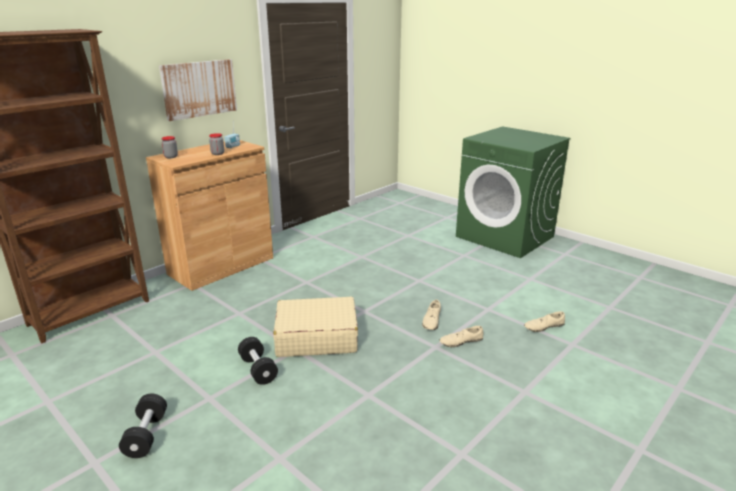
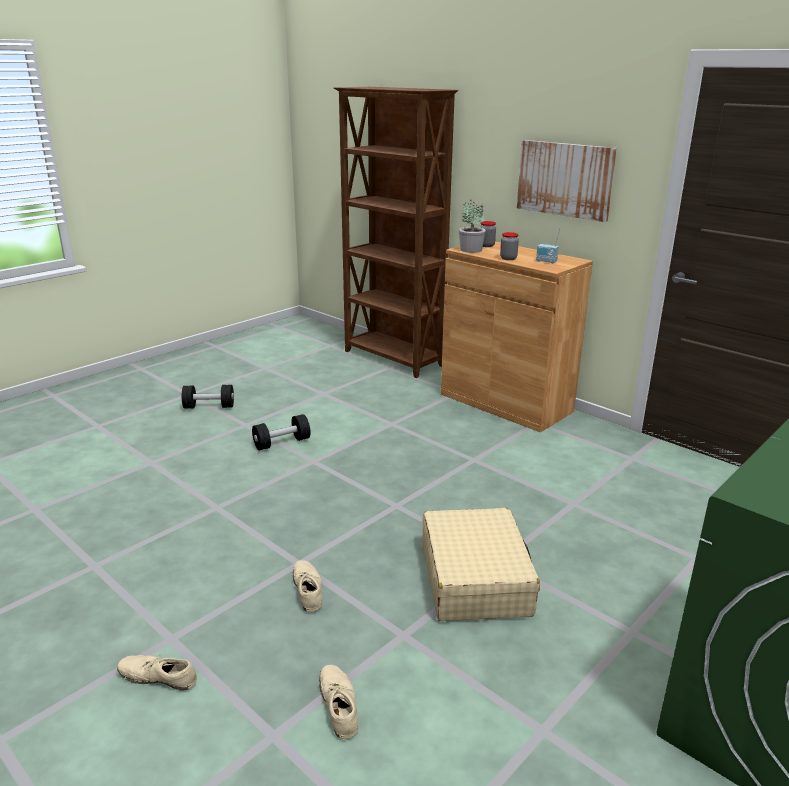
camera: 90 degrees right, 0 degrees up
beige suitcase [273,296,358,357] -> beige suitcase moved to [422,508,540,621]
beige shoe [422,300,441,330] -> beige shoe moved to [117,655,197,690]
none -> potted plant [459,200,486,253]

